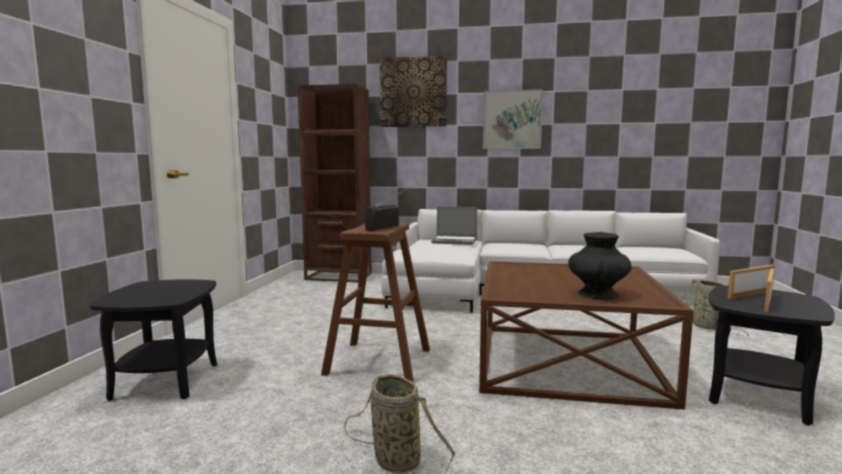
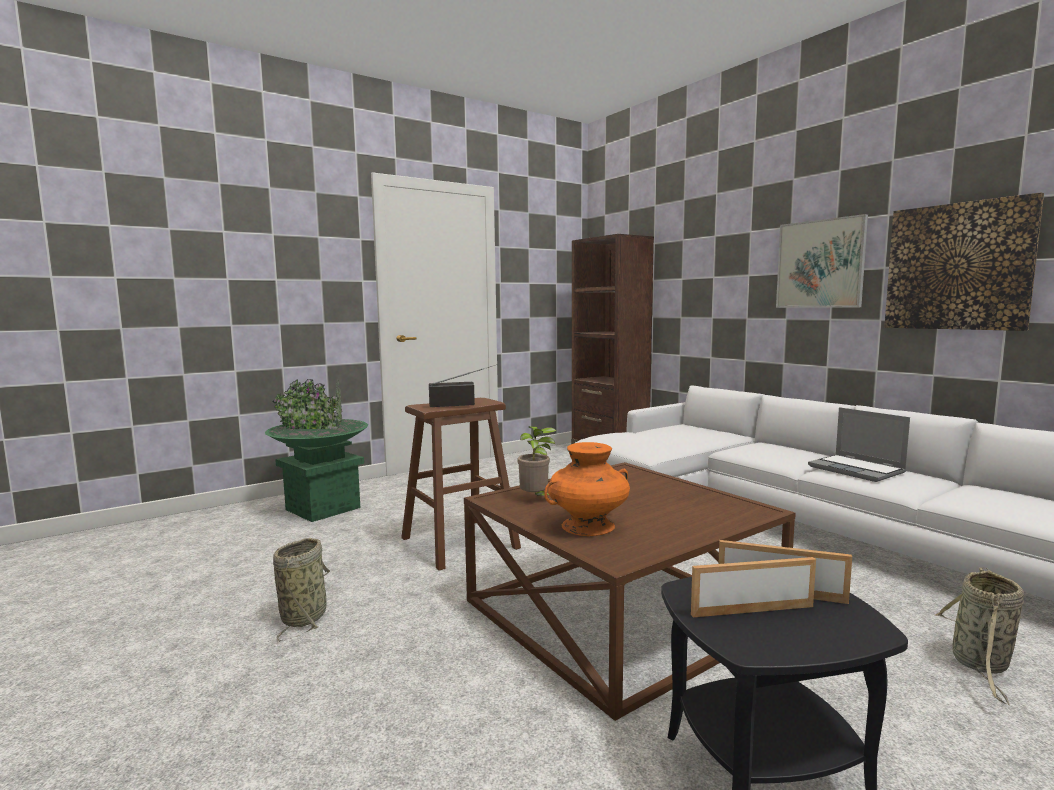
camera: 45 degrees right, 0 degrees up
black side table [90,279,217,401] -> green planter [265,379,368,522]
picture [380,56,447,127] -> picture moved to [884,192,1044,331]
laptop [431,206,477,245] -> laptop moved to [808,407,910,482]
black vase [568,232,632,300] -> orange vase [544,442,630,536]
none -> potted plant [517,426,556,496]

